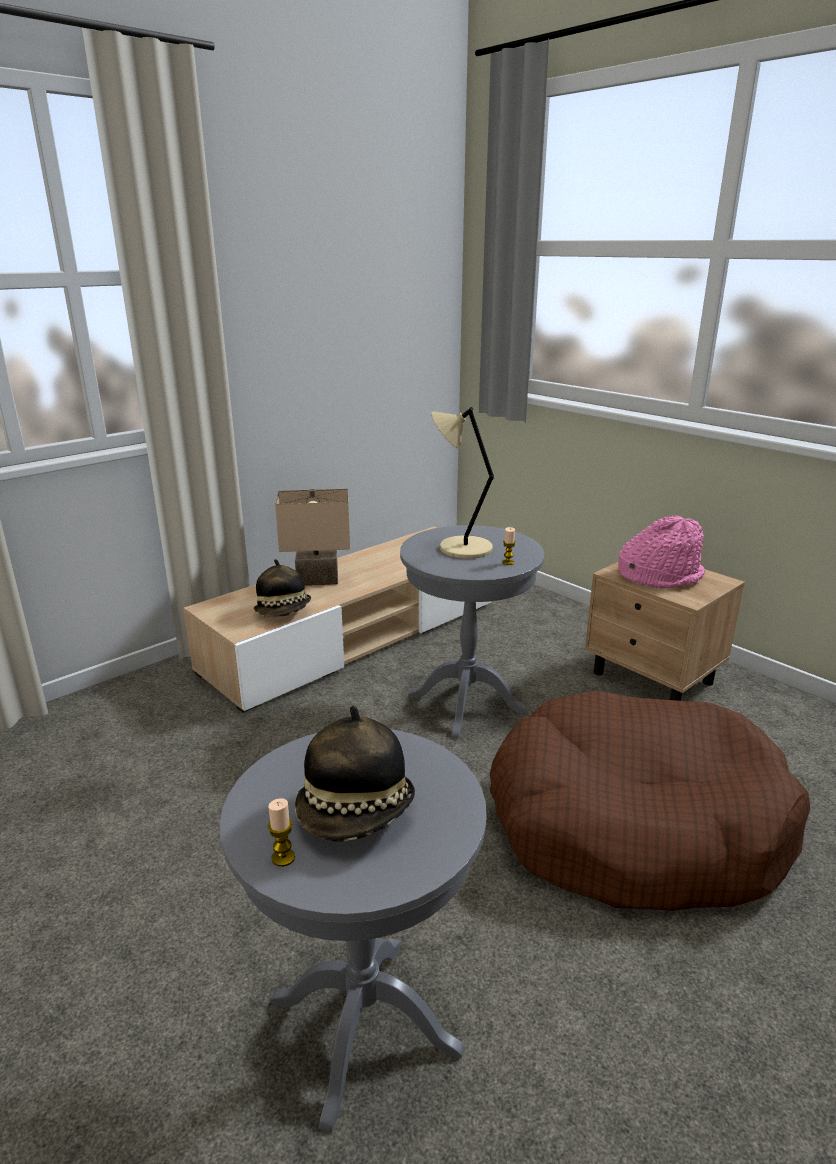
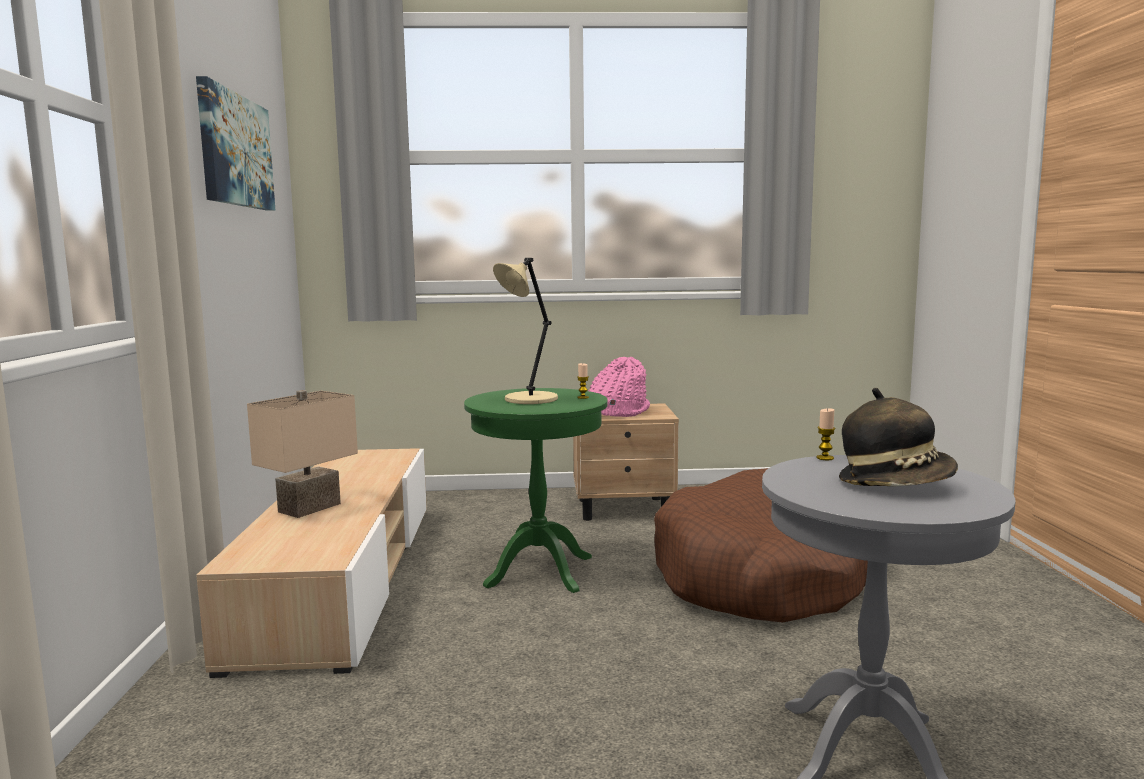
camera: 50 degrees left, 15 degrees down
hat [254,559,311,617] -> none
candle [268,798,295,867] -> candle moved to [816,408,835,460]
grey side table [400,525,544,738] -> green side table [464,388,608,593]
none -> picture [196,76,275,211]

